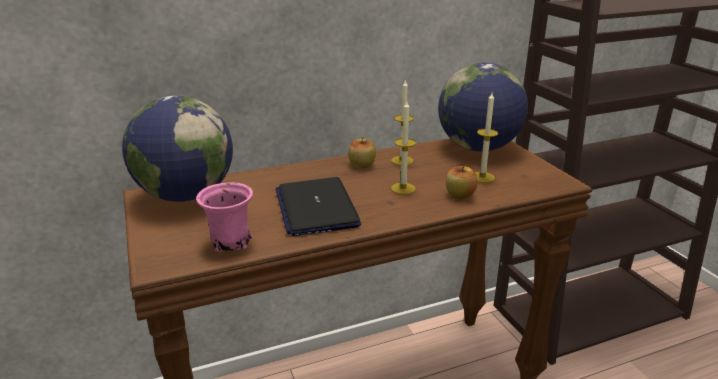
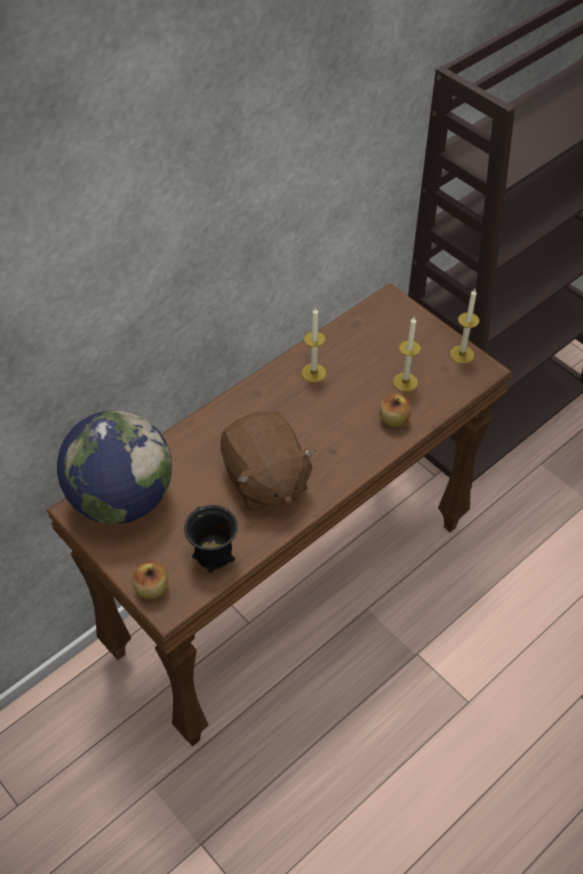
camera: 20 degrees left, 25 degrees up
pink mug [196,183,253,252] -> black mug [184,505,238,573]
laptop [275,177,361,236] -> brown plush toy [220,411,316,511]
apple [348,137,376,168] -> apple moved to [132,561,168,599]
candle [391,101,416,194] -> candle moved to [450,289,479,364]
globe [438,63,528,152] -> none

